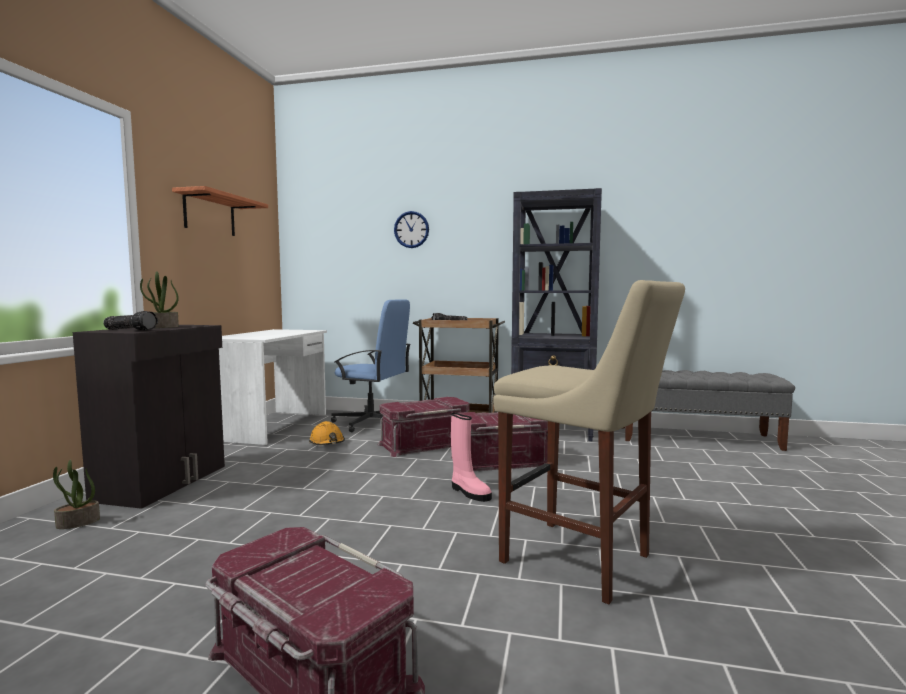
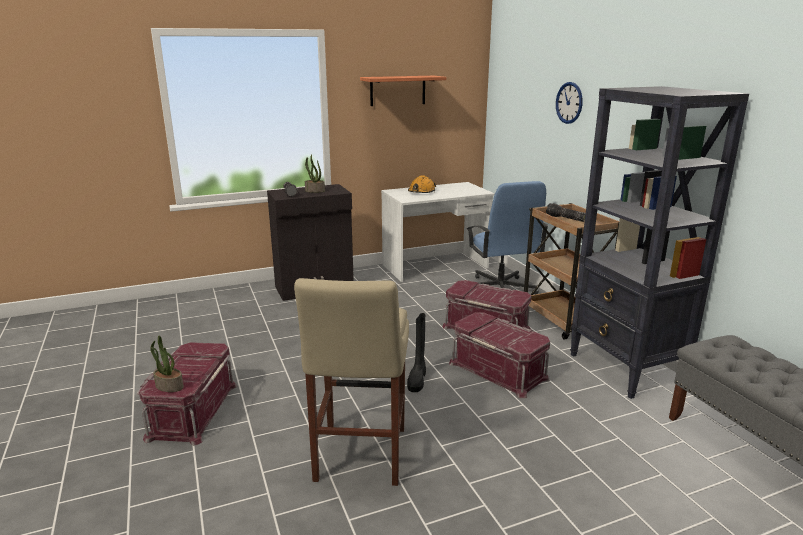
camera: 55 degrees right, 15 degrees up
potted plant [53,459,100,529] -> potted plant moved to [150,336,184,392]
orange hard hat [309,421,345,445] -> orange hard hat moved to [408,175,436,193]
pink boot [451,413,492,502] -> black boot [407,313,426,392]

